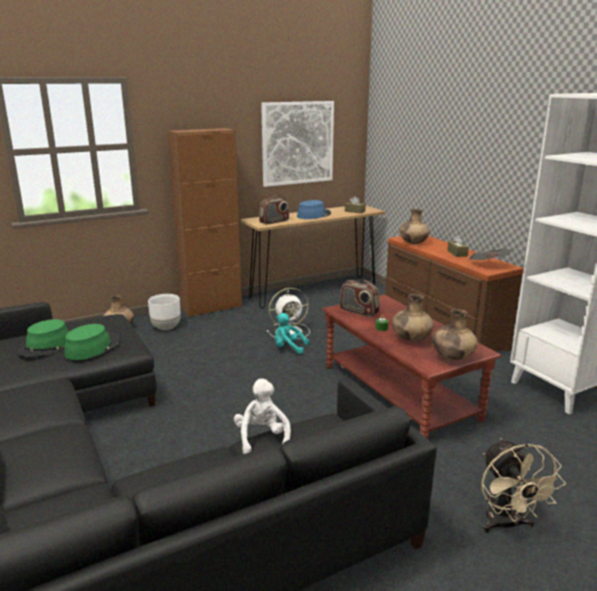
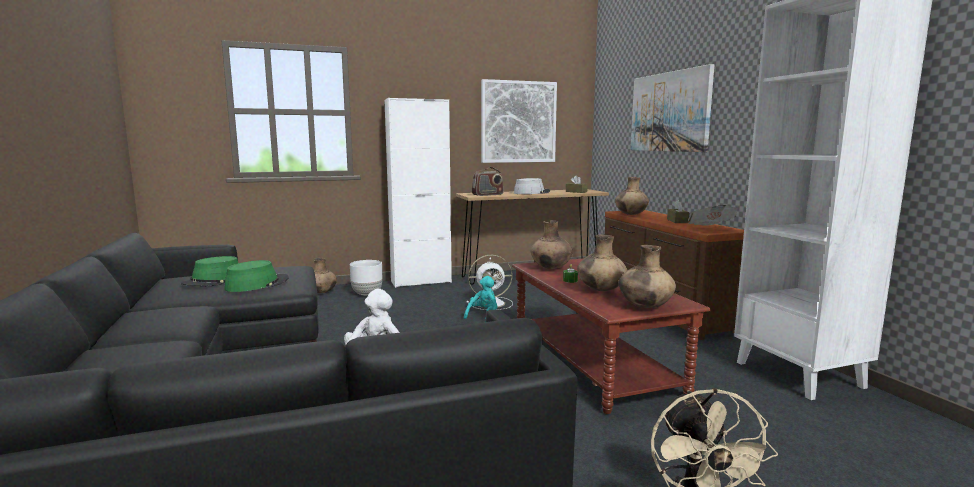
camera: 10 degrees right, 10 degrees down
brown cabinet [168,128,242,317] -> white cabinet [384,98,452,288]
turquoise plush toy [275,313,309,354] -> turquoise plush toy turned 90 degrees clockwise [464,276,498,321]
blue hat [297,200,331,219] -> grey hat [514,178,550,194]
radio [339,280,380,317] -> brown vase [530,220,573,269]
none -> picture [631,64,714,152]

